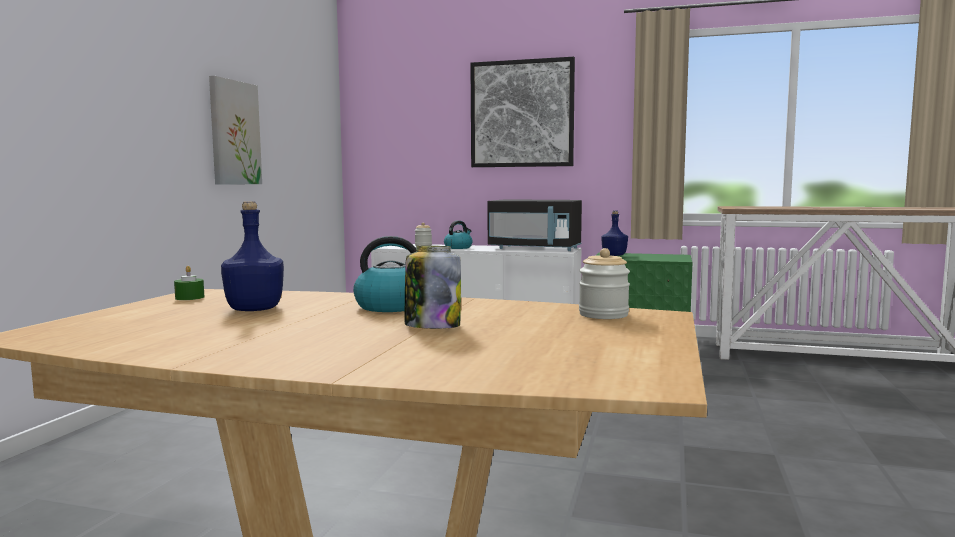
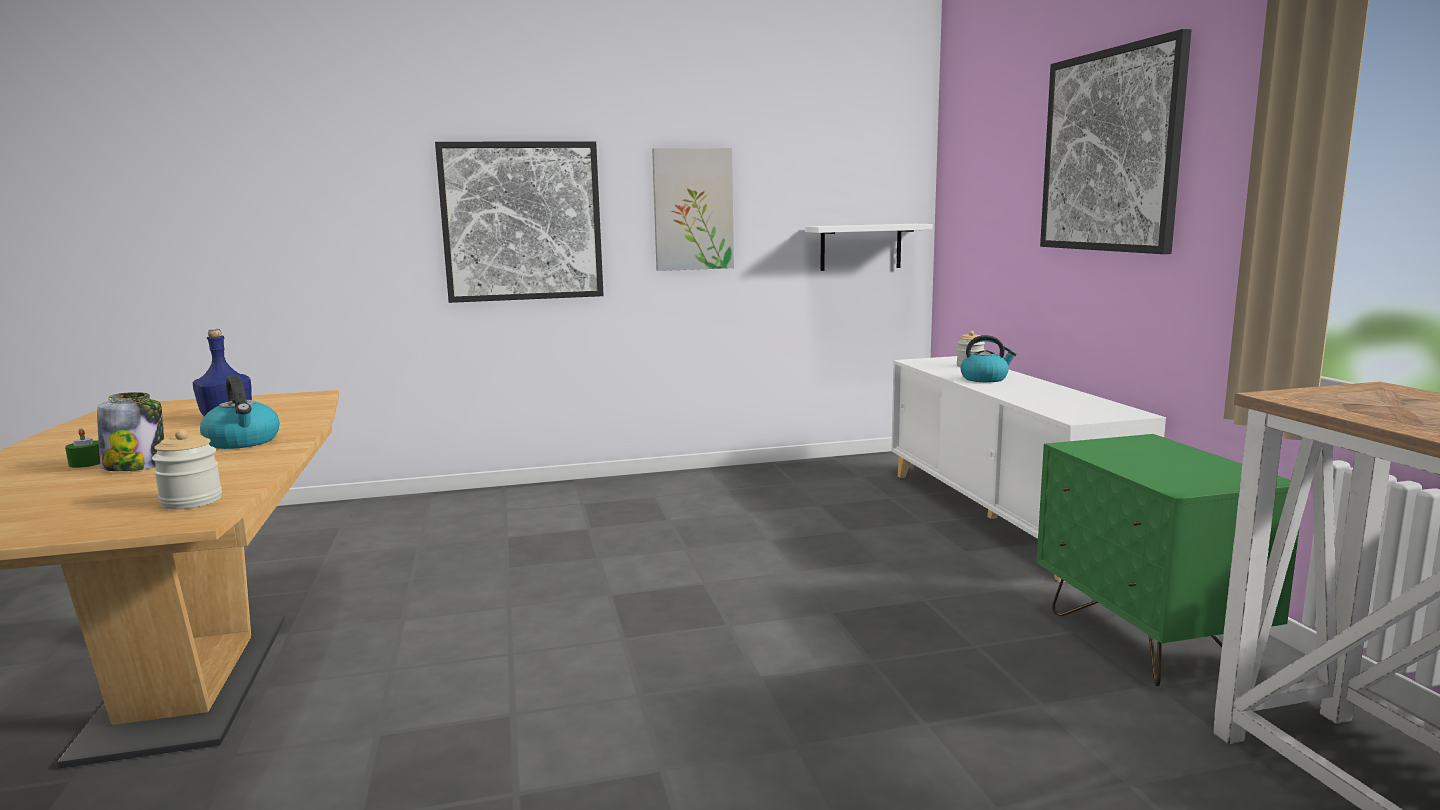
camera: 60 degrees right, 5 degrees up
green candle [174,266,205,300] -> green candle moved to [65,428,100,468]
black microwave [488,199,582,251] -> none
blue bottle [601,211,628,256] -> none
none -> picture [435,141,604,303]
none -> white shelf [805,224,933,271]

